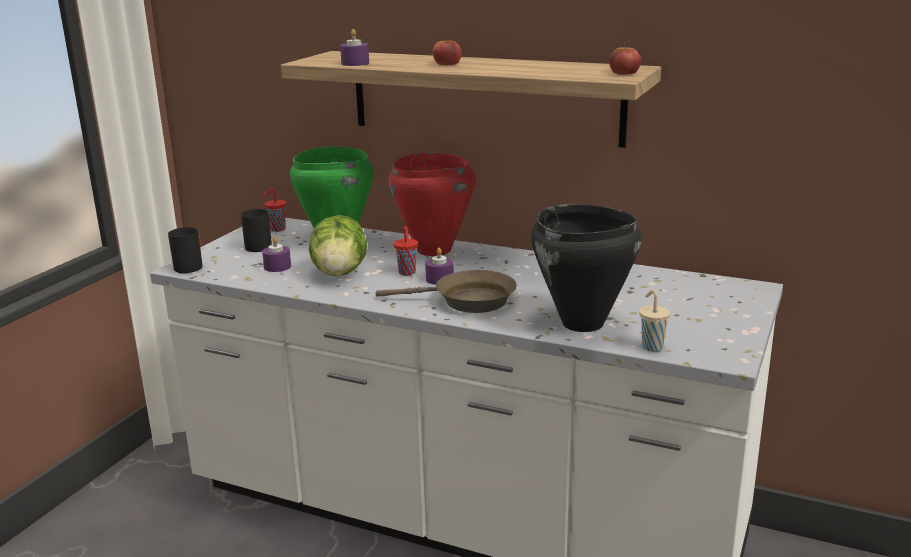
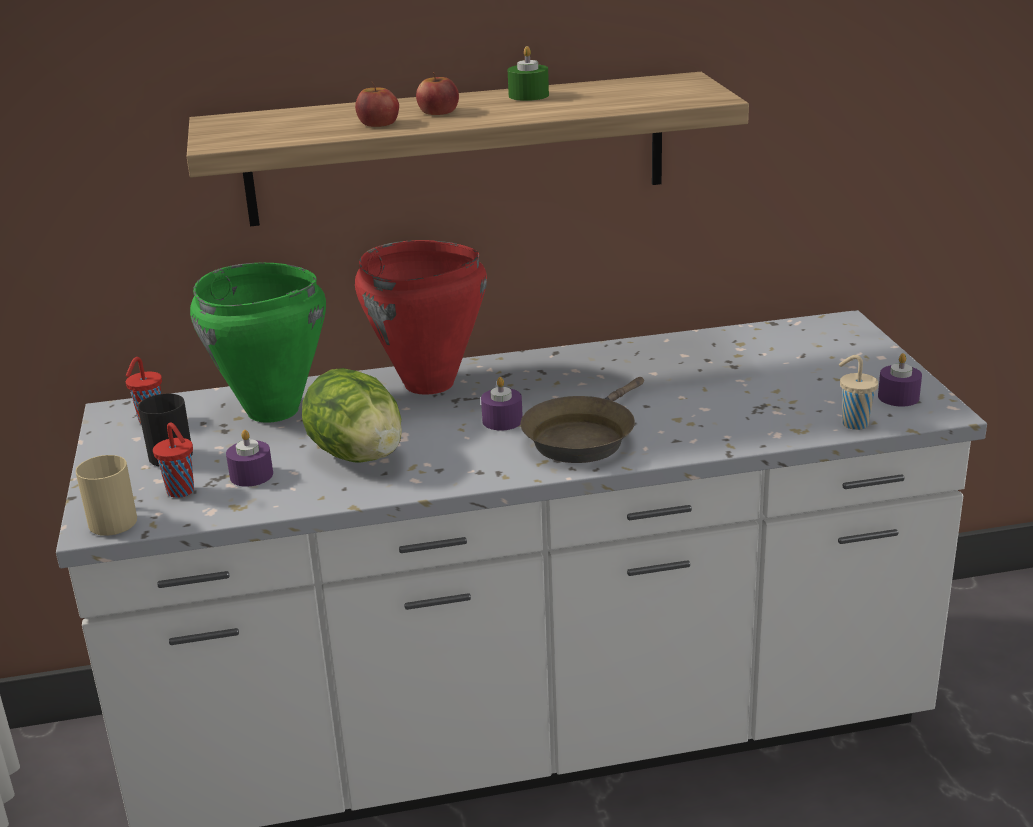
camera: 35 degrees left, 5 degrees up
black mug [168,227,203,273] -> beige mug [76,455,137,536]
purple candle [340,29,369,66] -> purple candle moved to [878,353,922,407]
brown frying pan [376,270,517,313] -> brown frying pan turned 150 degrees clockwise [521,377,644,463]
red cup [394,226,418,275] -> red cup moved to [153,423,194,498]
black cooking pot [531,204,642,332] -> none
apple [609,42,641,74] -> apple moved to [355,82,399,127]
none -> green candle [508,46,549,101]

